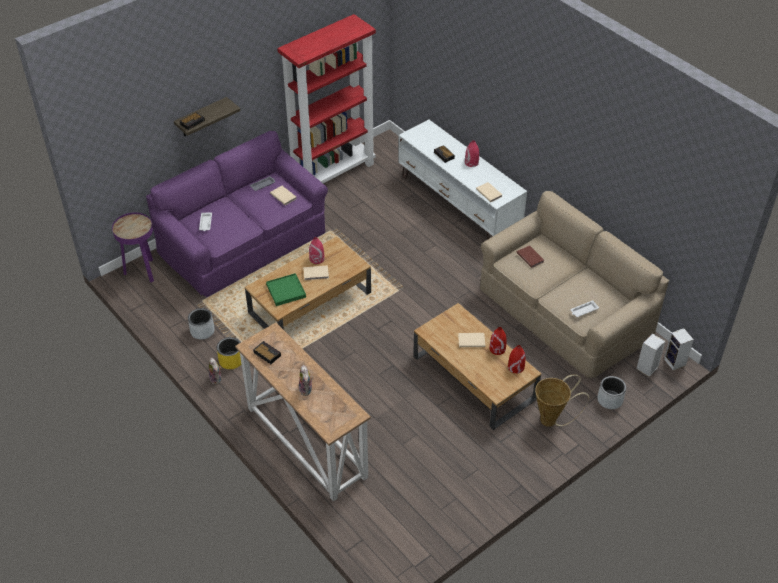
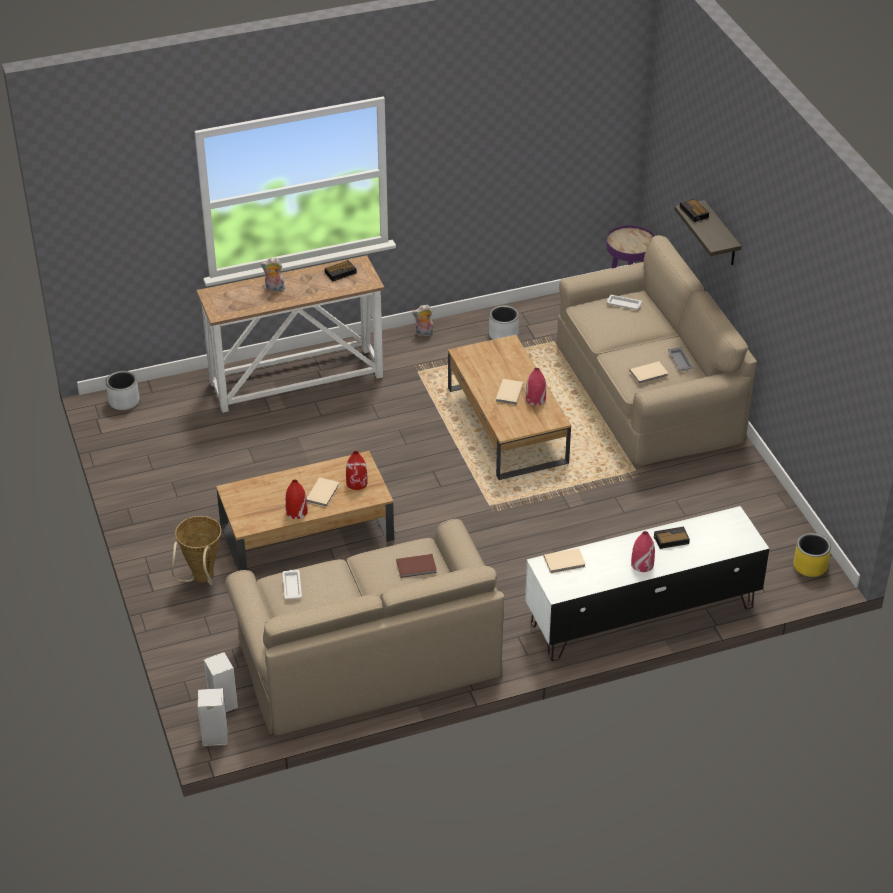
camera: 110 degrees right, 5 degrees down
purple sofa [146,131,328,298] -> beige sofa [557,235,757,466]
yellow planter [217,337,241,369] -> yellow planter moved to [793,533,831,577]
green tray [266,273,306,306] -> none
red bookcase [277,14,376,183] -> none
red vase [508,345,526,373] -> red vase moved to [346,451,368,490]
grey planter [597,376,626,409] -> grey planter moved to [106,371,140,410]

